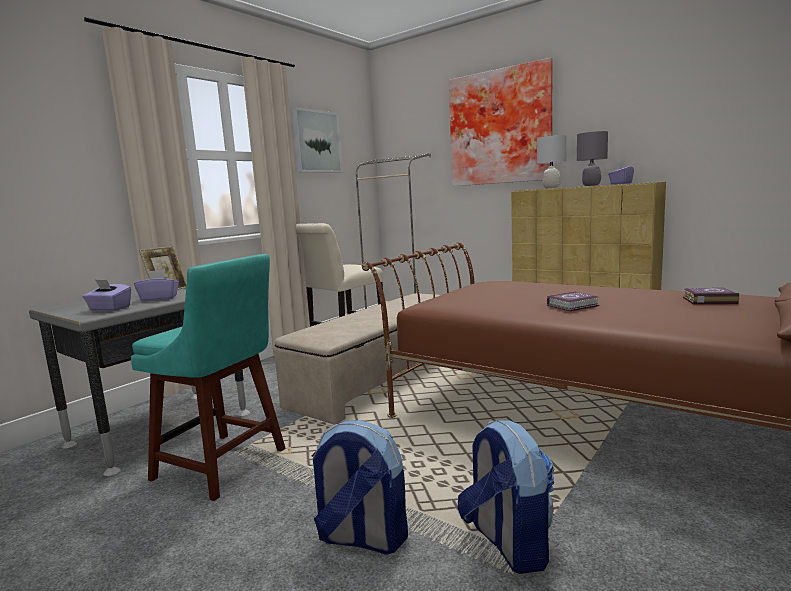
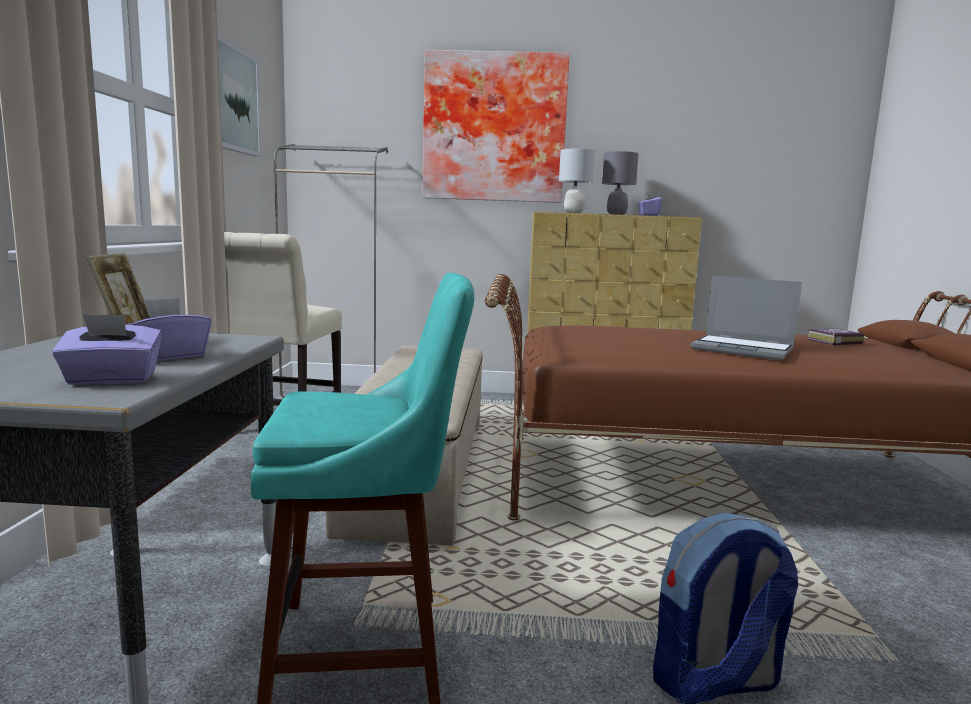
camera: 35 degrees left, 0 degrees up
backpack [458,420,554,574] -> none
book [547,291,599,312] -> laptop [690,276,802,360]

